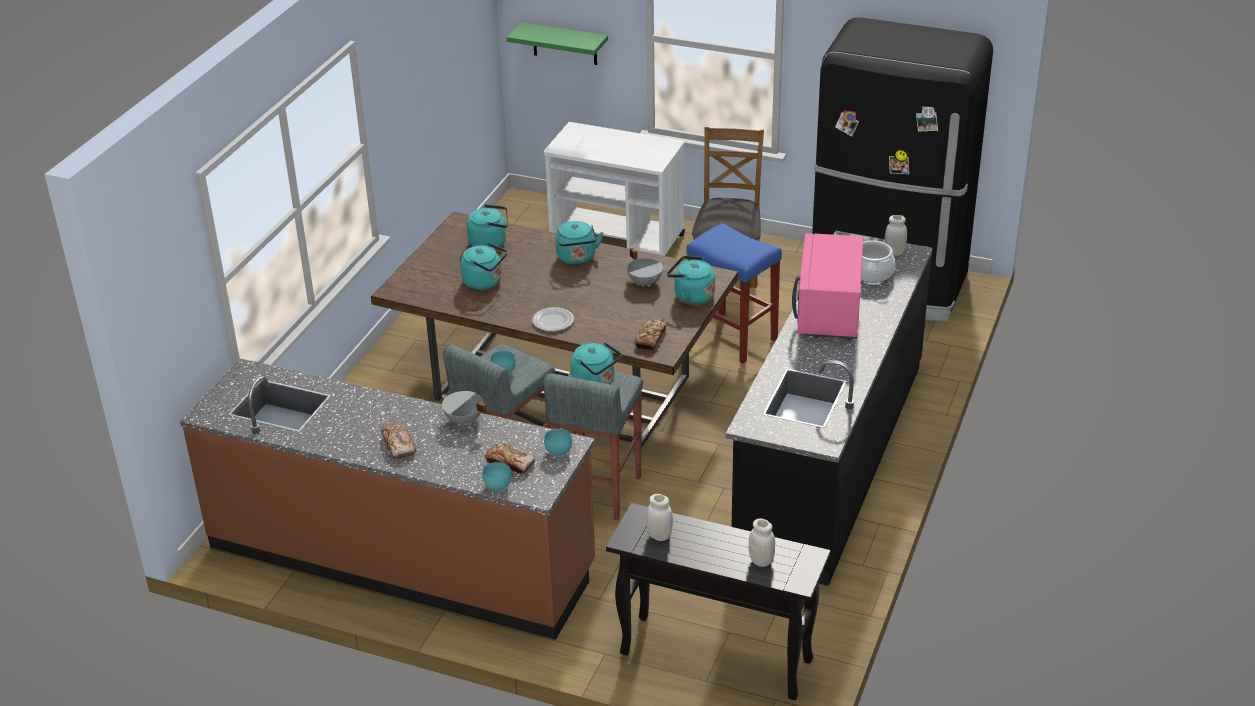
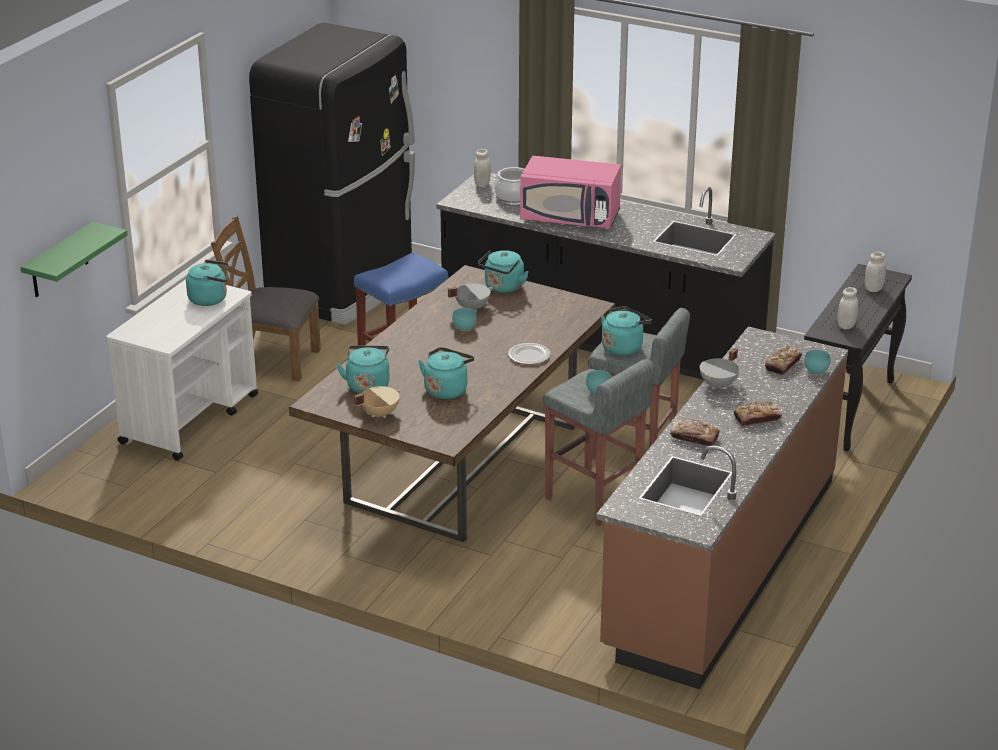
camera: 85 degrees left, 5 degrees down
turquoise bowl [544,428,572,456] -> turquoise bowl moved to [452,308,477,331]
turquoise kettle [556,221,603,264] -> turquoise kettle moved to [186,260,228,306]
bread [635,320,666,351] -> bread moved to [670,419,720,446]
none -> beige cooking pot [354,386,401,418]

